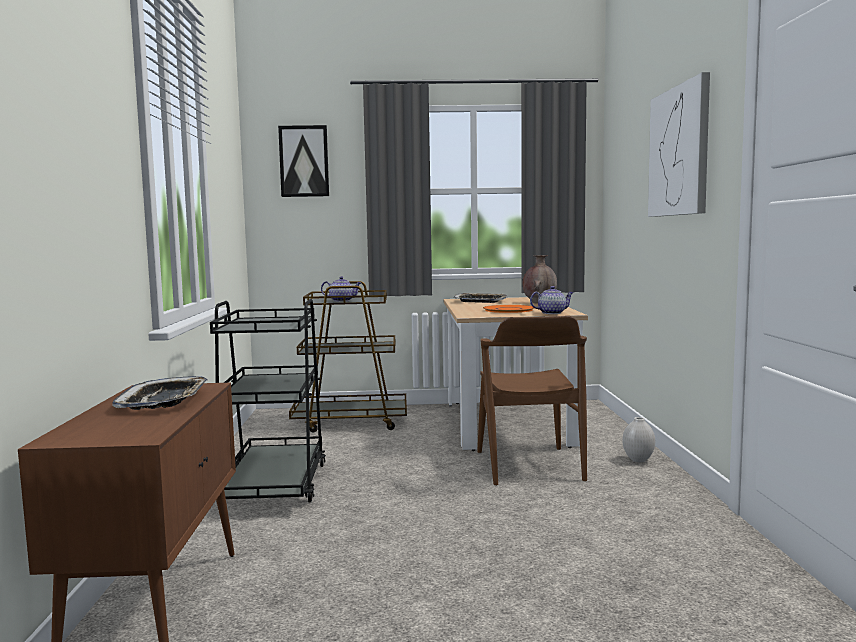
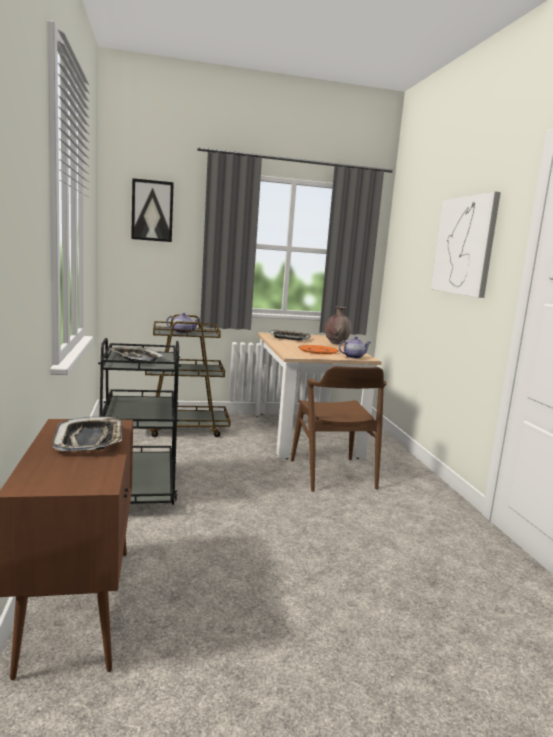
camera: 10 degrees left, 5 degrees up
white vase [622,417,655,462] -> none
none -> tray [109,347,166,361]

